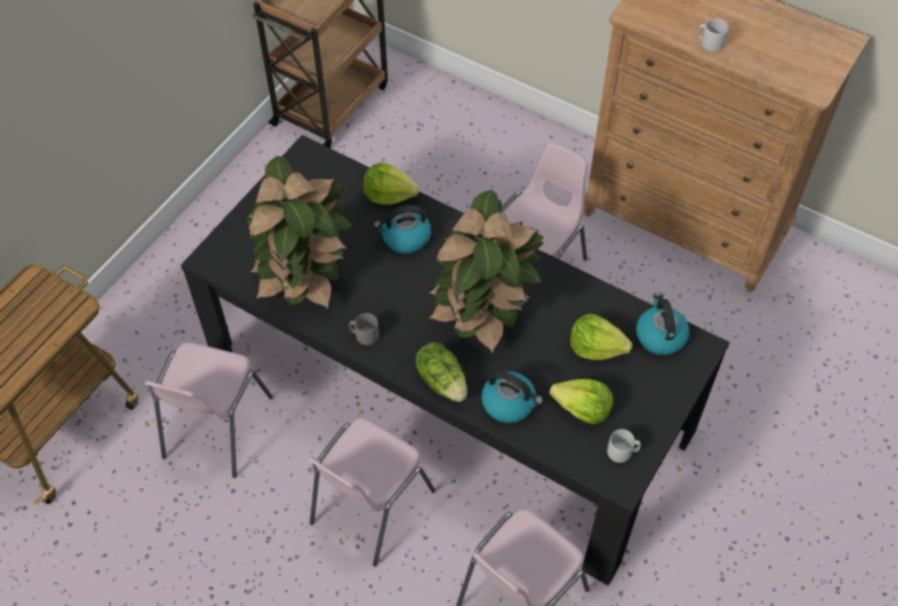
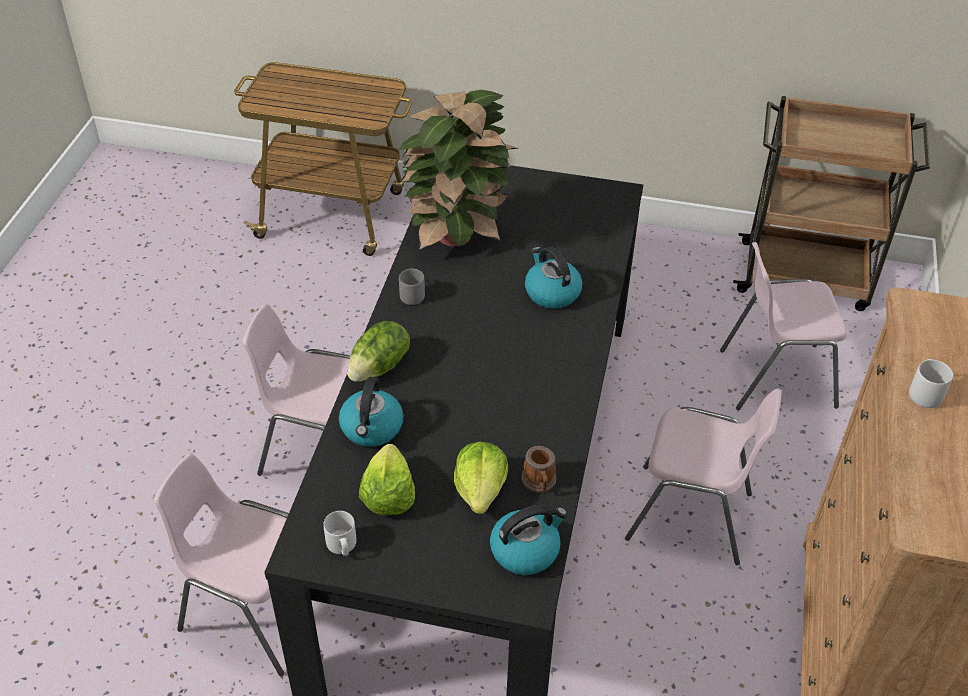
camera: 70 degrees right, 10 degrees down
pink chair [144,342,273,478] -> pink chair moved to [720,242,847,410]
lettuce [363,162,419,205] -> none
potted plant [428,190,544,354] -> none
none -> mug [521,446,557,492]

